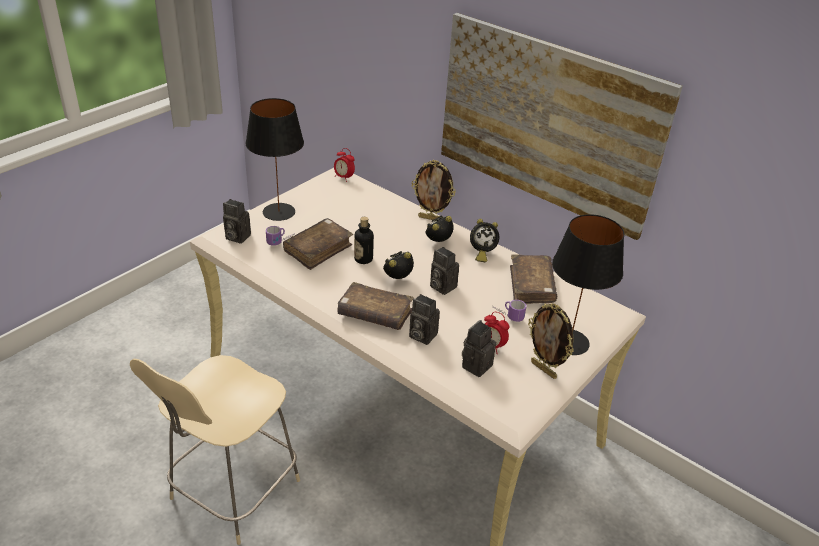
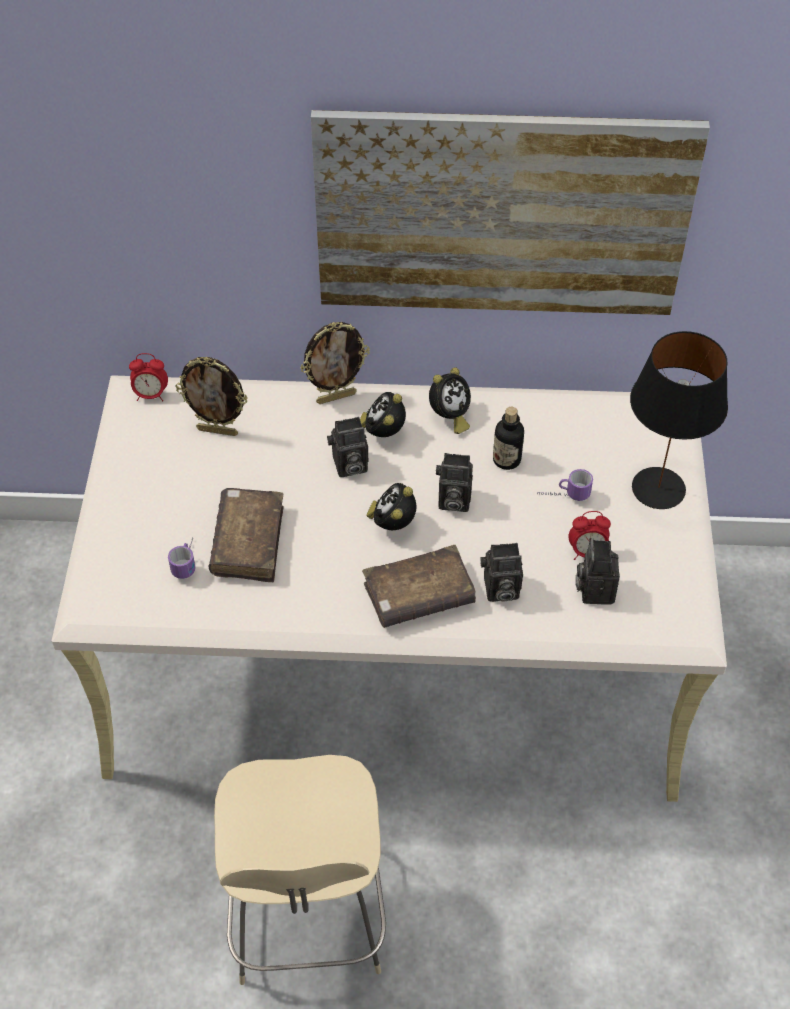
camera: 35 degrees left, 15 degrees up
camera [223,199,251,244] -> camera moved to [327,417,368,477]
black table lamp [245,98,304,221] -> none
bottle [354,217,374,264] -> bottle moved to [493,407,524,470]
brown book [510,254,557,304] -> none
picture frame [528,303,574,379] -> picture frame moved to [175,357,248,436]

